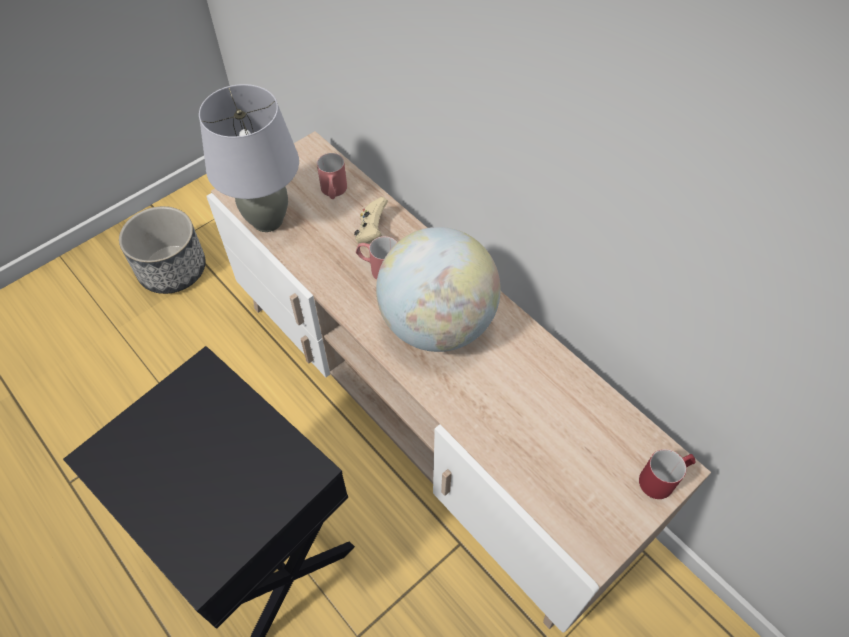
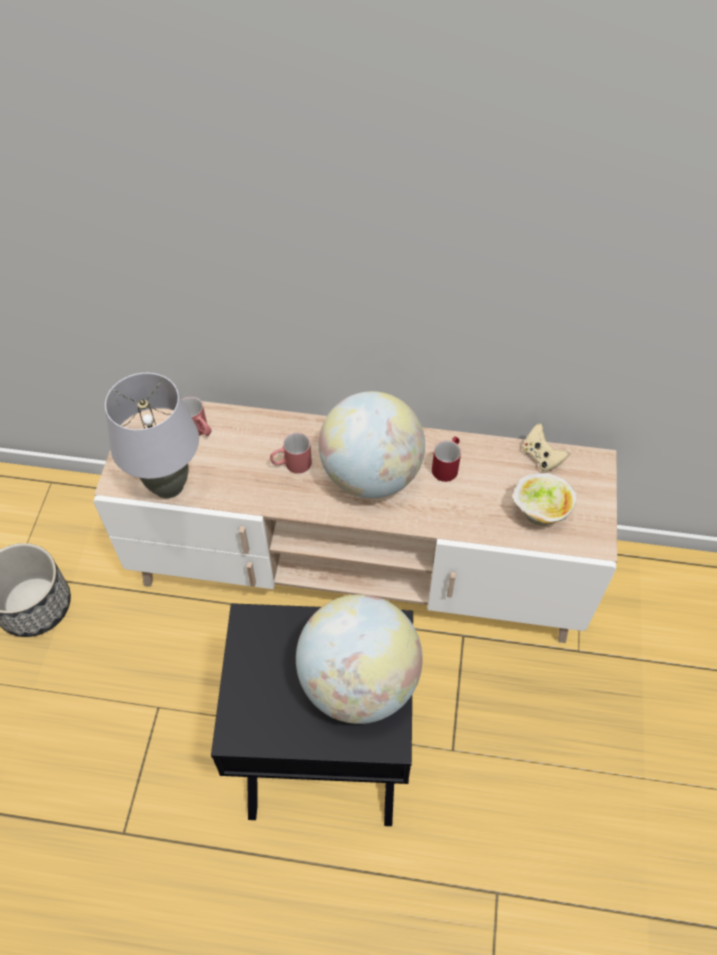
camera: 40 degrees left, 0 degrees up
beige game controller [354,197,388,243] -> beige game controller moved to [522,424,569,472]
red mug [639,449,695,499] -> red mug moved to [432,436,461,482]
none -> globe [296,594,423,724]
none -> bowl [513,473,576,526]

